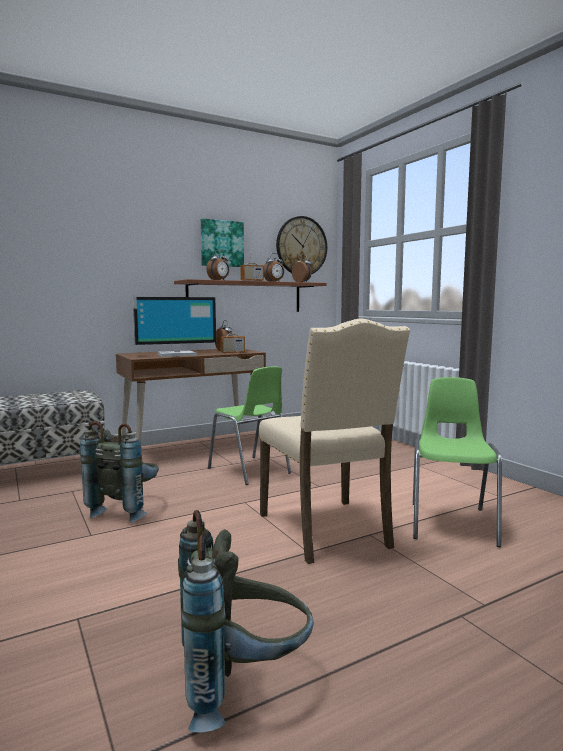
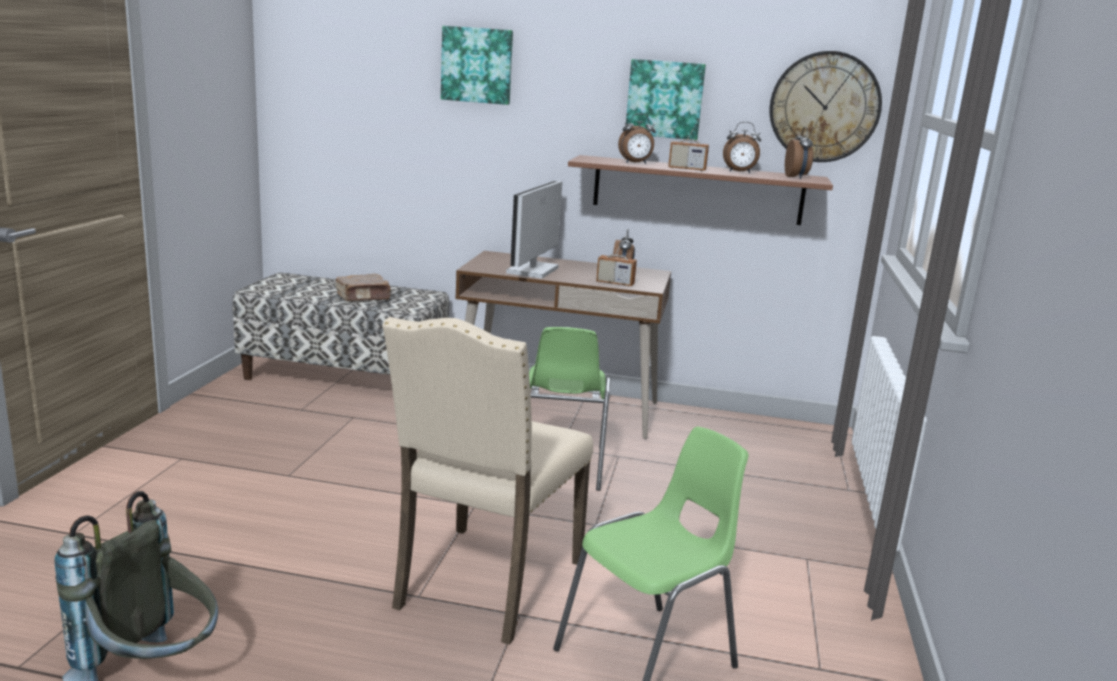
camera: 40 degrees right, 10 degrees up
grey backpack [80,421,159,523] -> none
monitor [133,297,216,357] -> monitor turned 90 degrees clockwise [506,181,562,279]
none -> brown book [335,274,391,301]
none -> picture [441,26,513,105]

